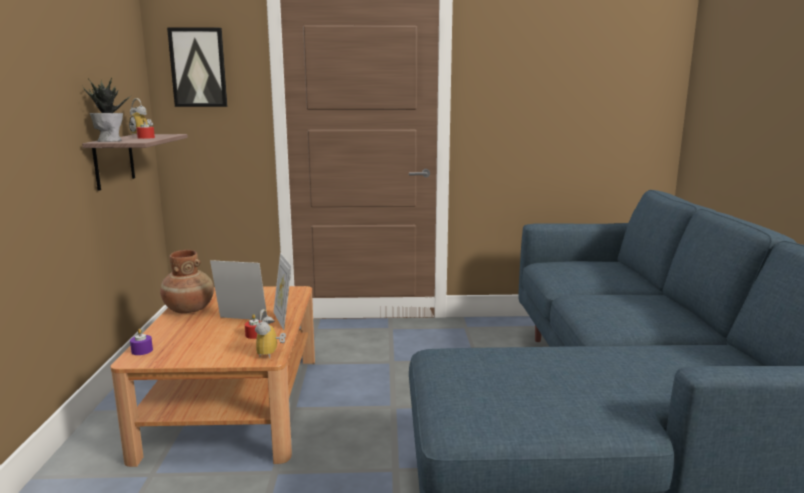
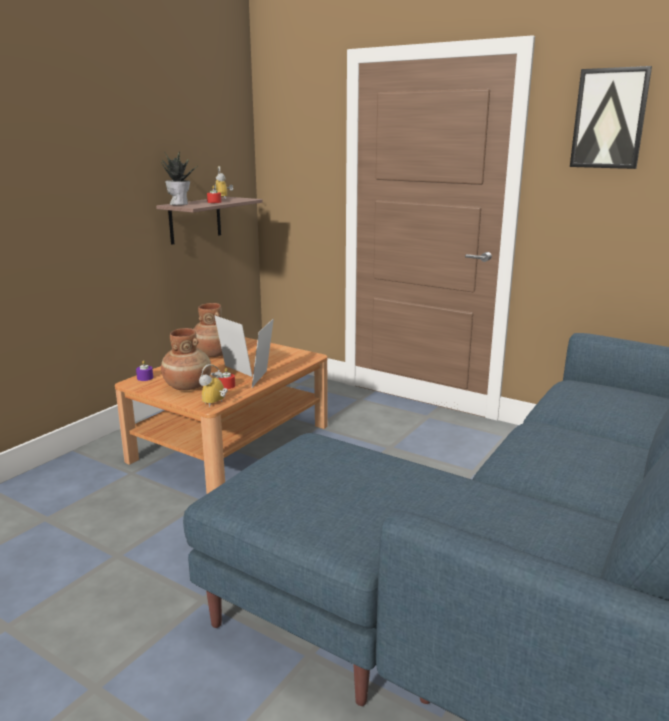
camera: 35 degrees right, 5 degrees up
picture [167,27,227,107] -> picture moved to [570,66,652,169]
none -> brown vase [161,328,211,390]

